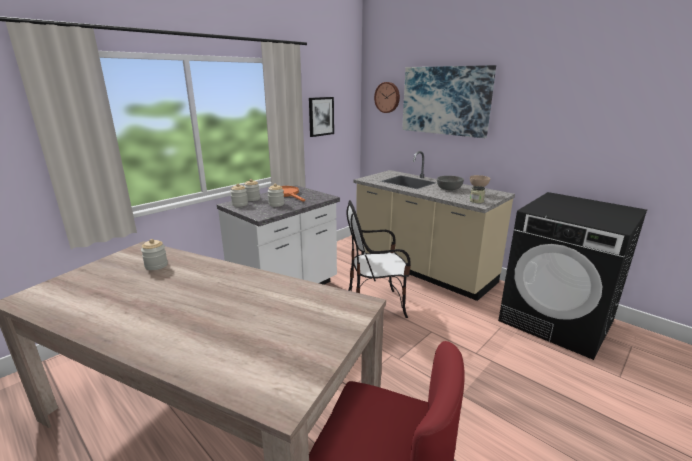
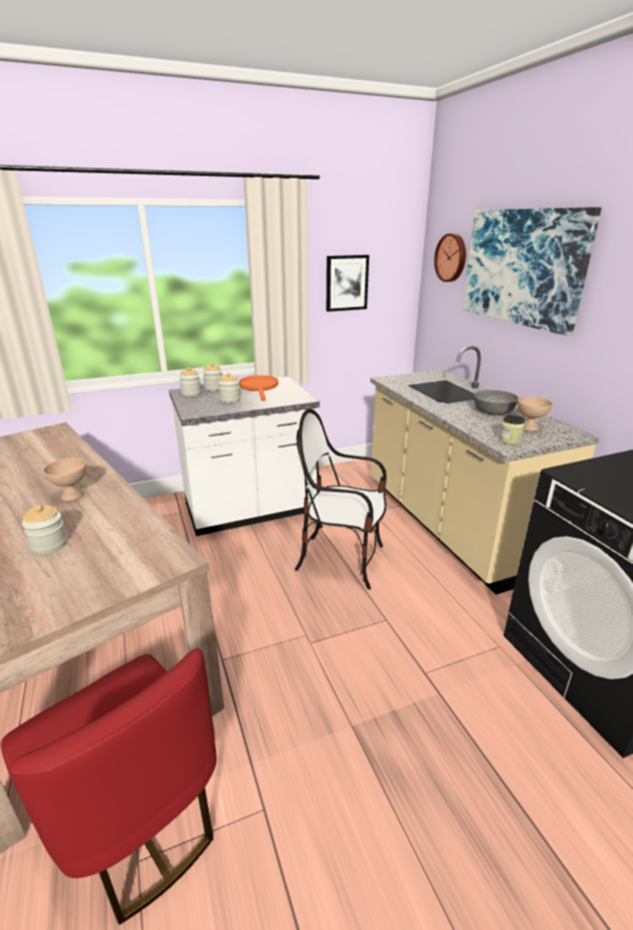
camera: 25 degrees right, 5 degrees up
jar [141,239,168,270] -> jar moved to [22,505,67,554]
none -> beige bowl [43,458,87,501]

